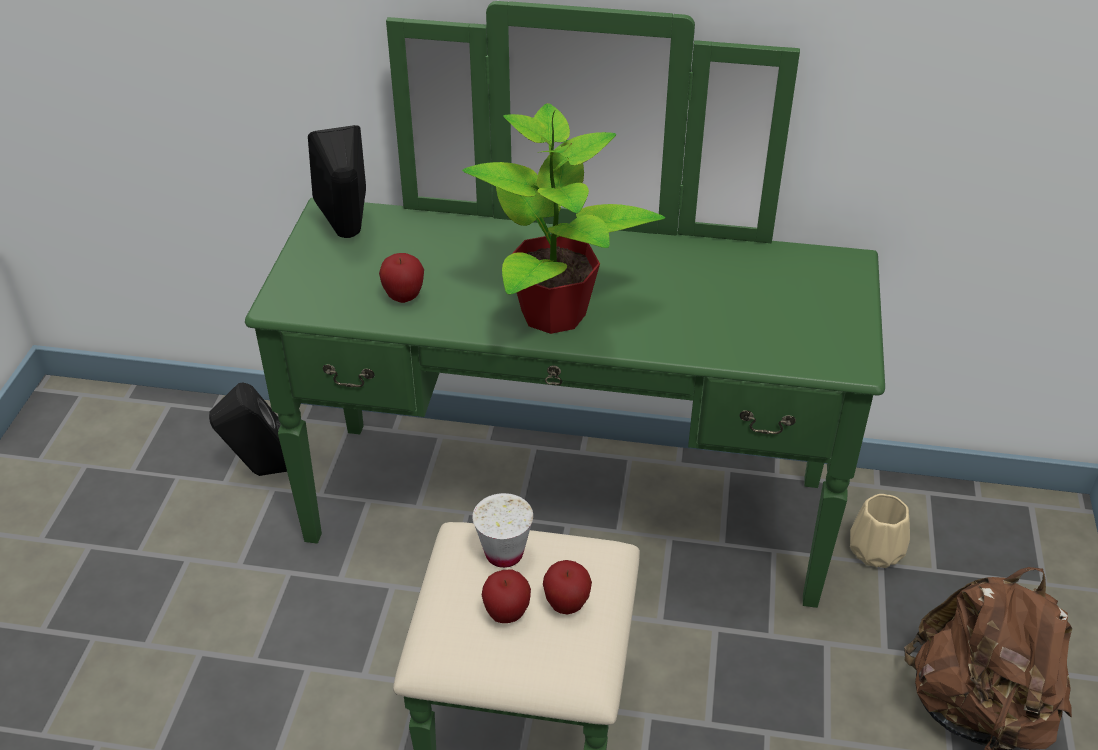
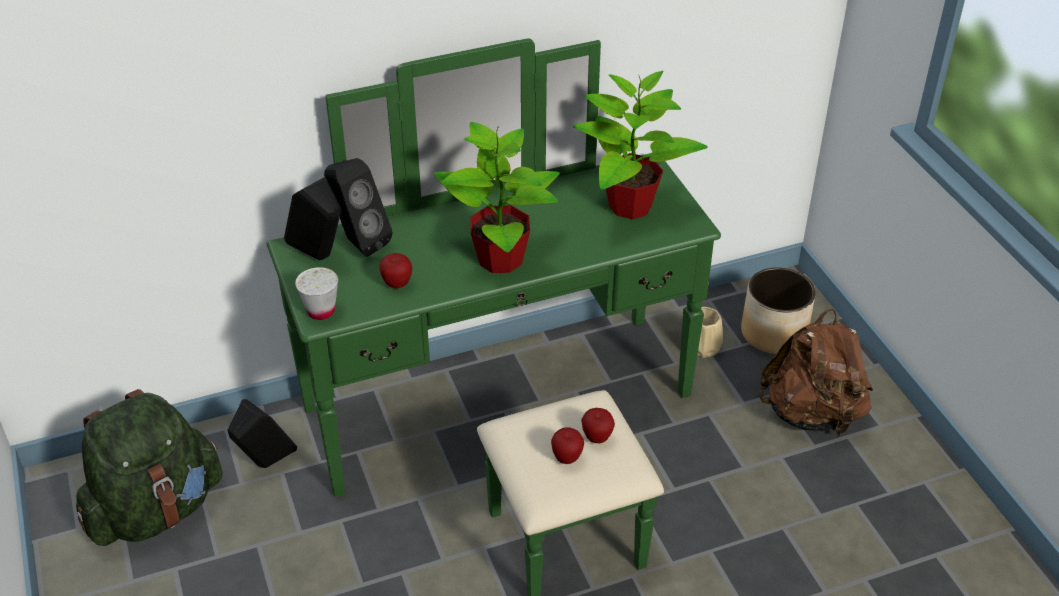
camera: 30 degrees left, 0 degrees up
white cup [472,493,533,568] -> white cup moved to [295,267,338,320]
none -> green backpack [76,389,223,546]
none -> black speaker [324,158,393,257]
none -> potted plant [573,71,708,219]
none -> planter [741,267,816,354]

